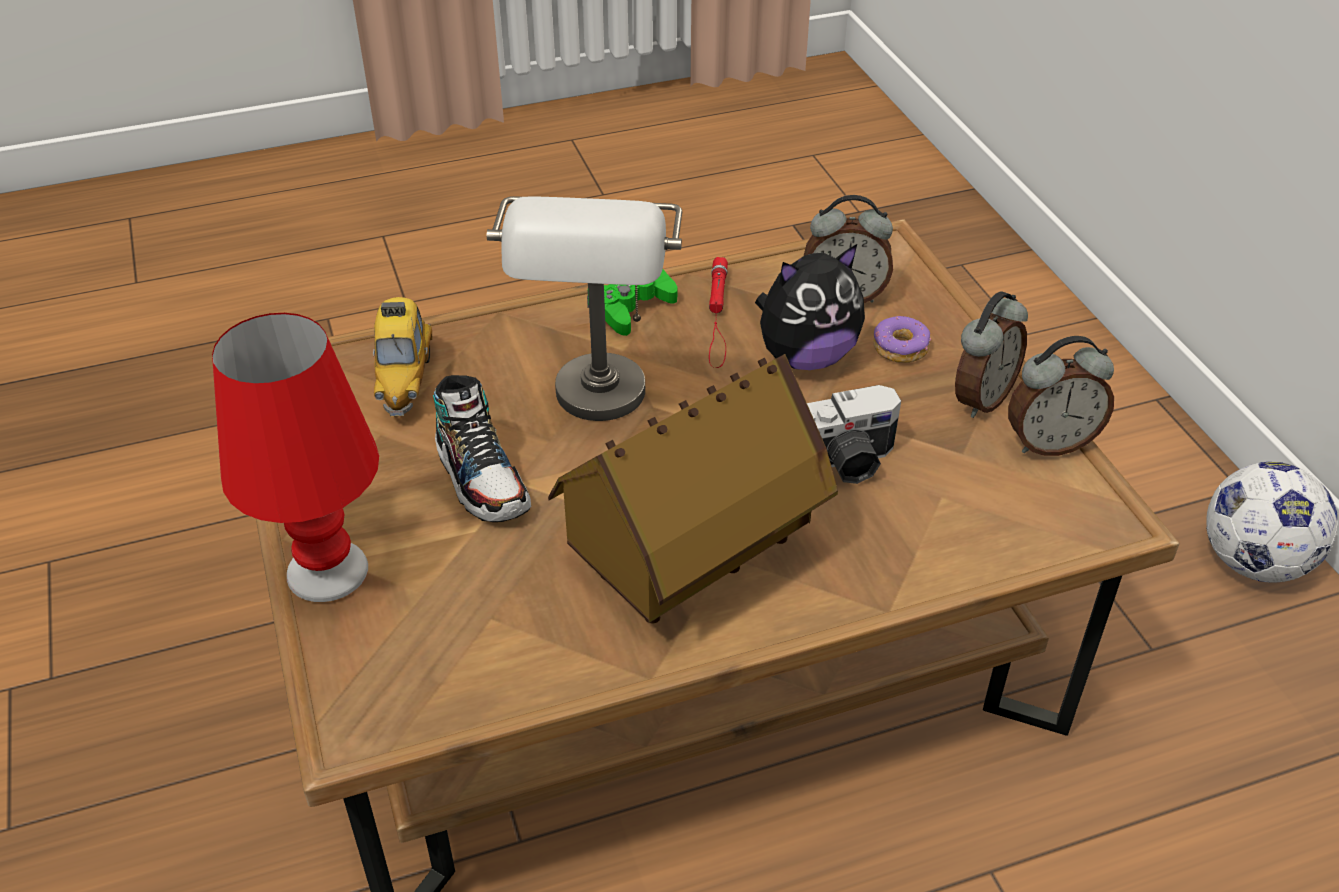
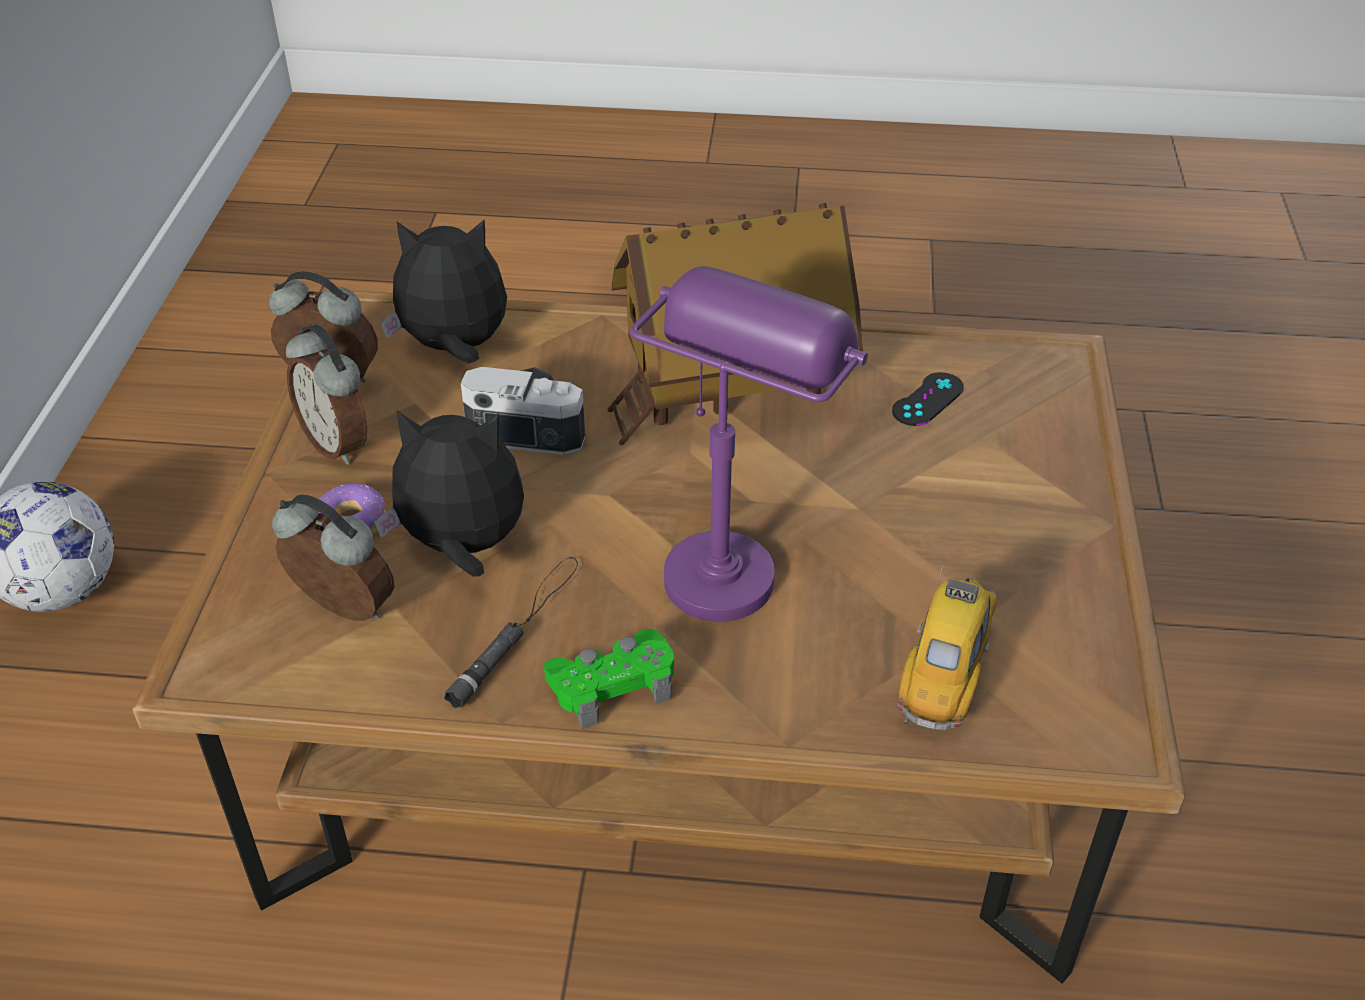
camera: 155 degrees left, 0 degrees up
red table lamp [212,313,379,602] -> none
shoe [433,375,531,522] -> none
grey table lamp [487,196,682,421] -> purple table lamp [630,266,868,622]
red flashlight [709,257,728,368] -> black flashlight [444,557,578,708]
alarm clock [955,291,1028,418] -> alarm clock turned 105 degrees counterclockwise [286,324,367,465]
none -> plush toy [380,219,507,363]
none -> black game controller [892,372,964,426]

